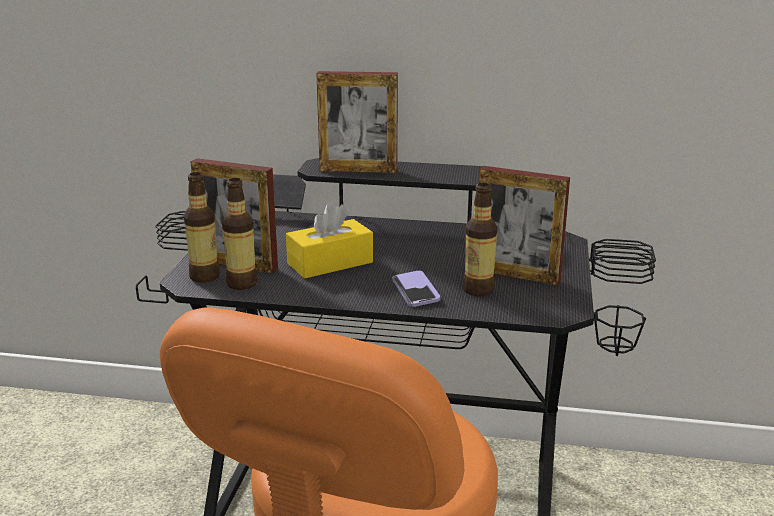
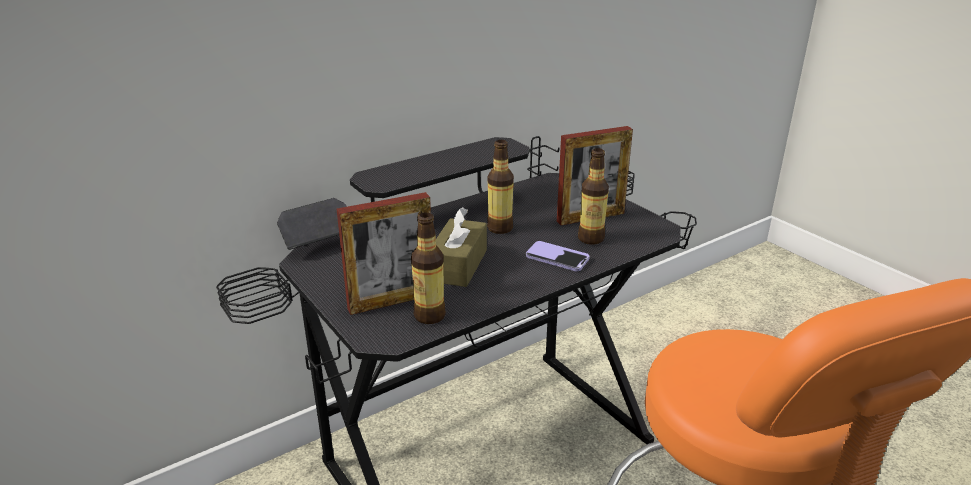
camera: 45 degrees left, 5 degrees up
bottle [184,172,220,283] -> bottle moved to [487,140,514,234]
yellow tissue box [286,202,373,278] -> brown tissue box [436,207,487,287]
picture frame [317,71,398,173] -> none

